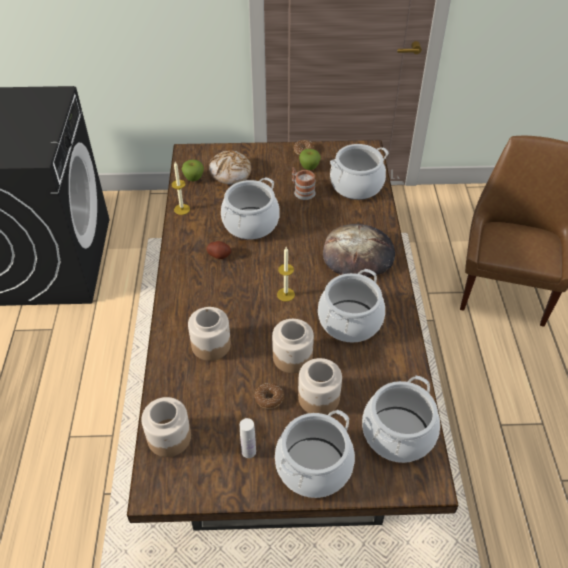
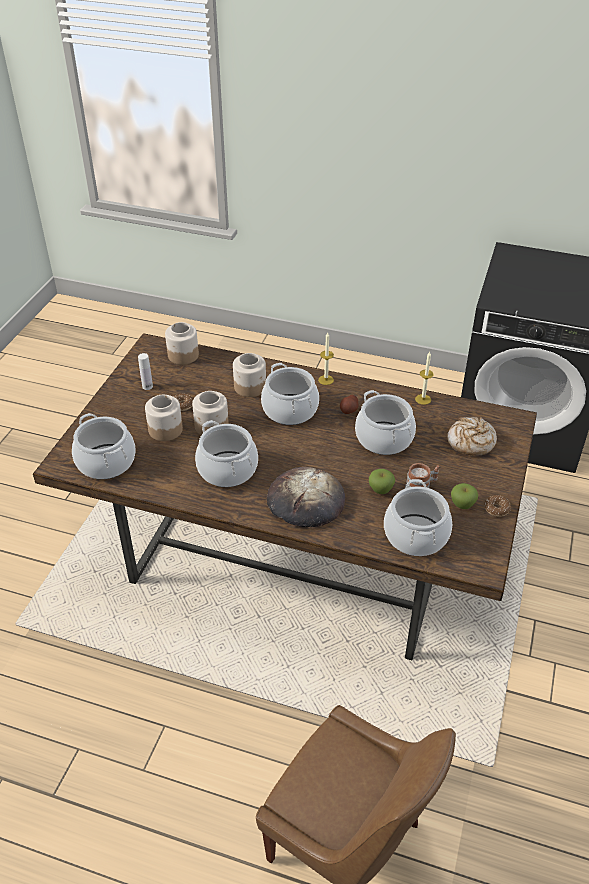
camera: 110 degrees right, 5 degrees down
apple [182,160,204,181] -> apple moved to [369,469,395,494]
cooking pot [275,410,355,498] -> cooking pot moved to [261,363,319,425]
candle [277,247,295,302] -> candle moved to [318,333,334,385]

